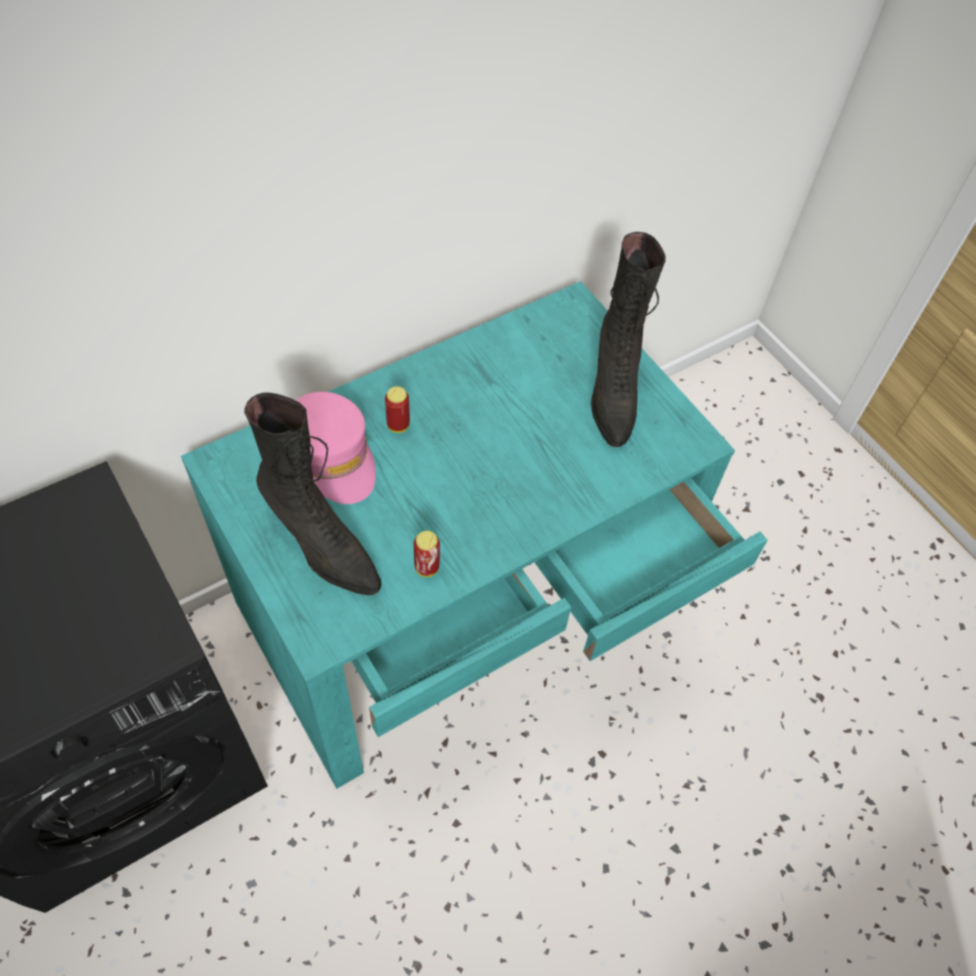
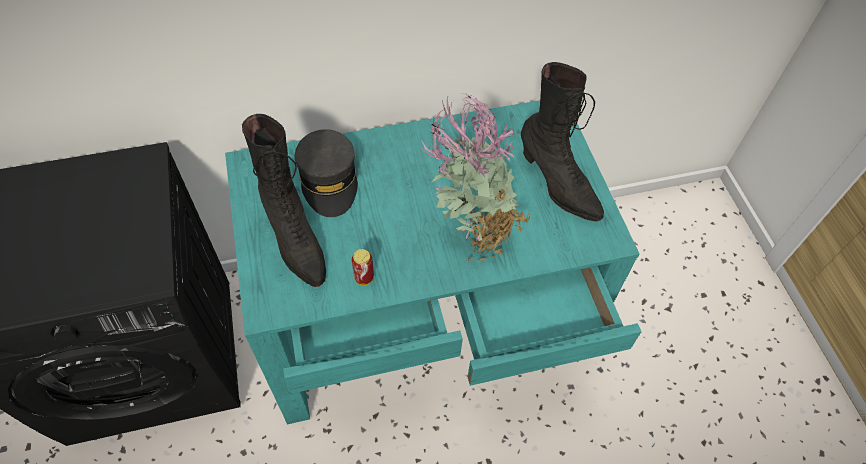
camera: 20 degrees right, 0 degrees up
pink cap [296,392,376,504] -> grey cap [295,129,358,217]
can [385,386,410,433] -> none
black boot [591,232,666,447] -> black boot turned 60 degrees counterclockwise [521,62,604,222]
none -> potted plant [421,93,531,262]

